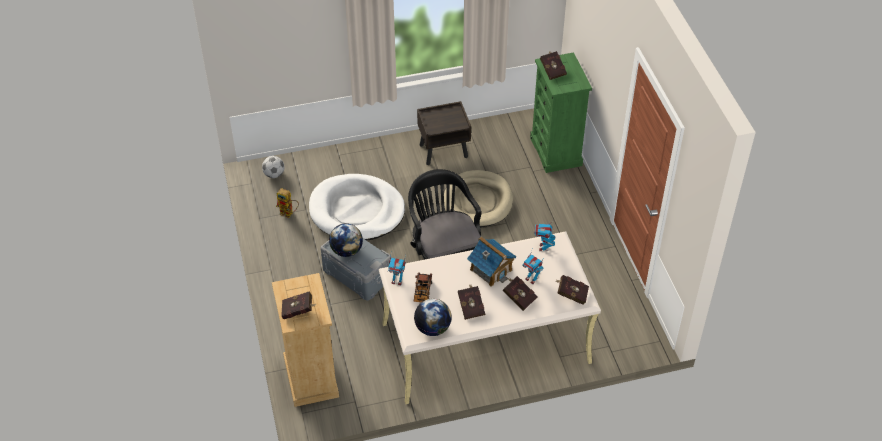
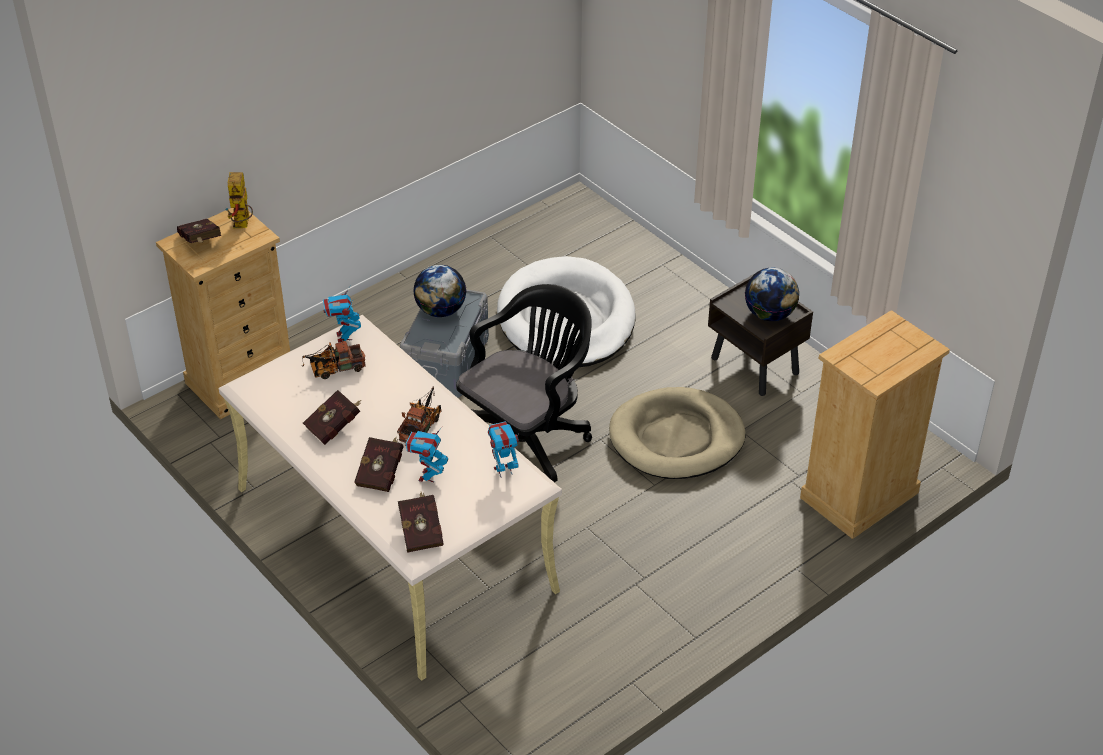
camera: 65 degrees right, 5 degrees down
football [262,156,284,178] -> none
toy robot [276,188,299,218] -> toy robot moved to [225,172,253,228]
globe [414,299,452,336] -> globe moved to [745,268,799,321]
toy house [467,236,517,287] -> toy truck [397,387,442,443]
green dresser [530,52,592,173] -> beige dresser [800,310,950,539]
red book [540,51,567,80] -> none

